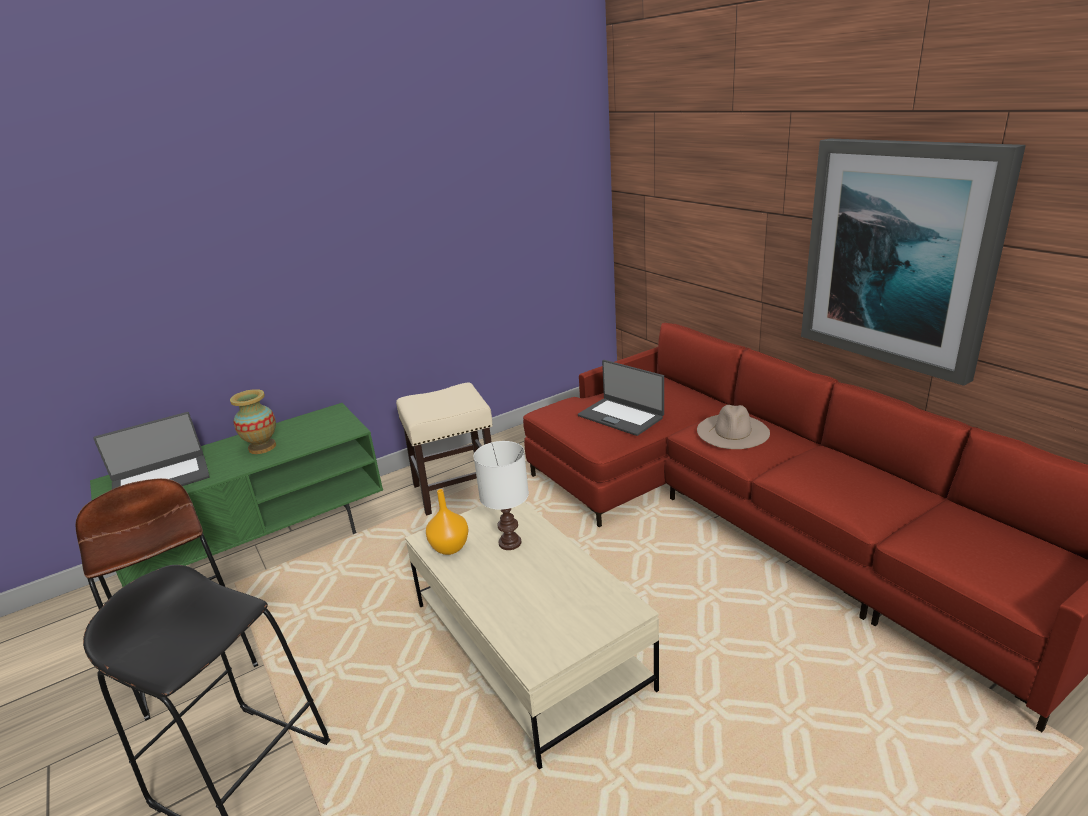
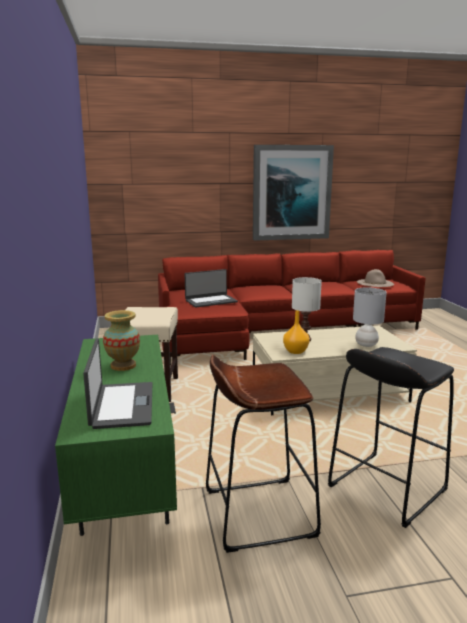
camera: 70 degrees left, 10 degrees down
beige hat [697,405,770,449] -> beige hat moved to [357,269,394,287]
none -> grey table lamp [353,287,387,347]

